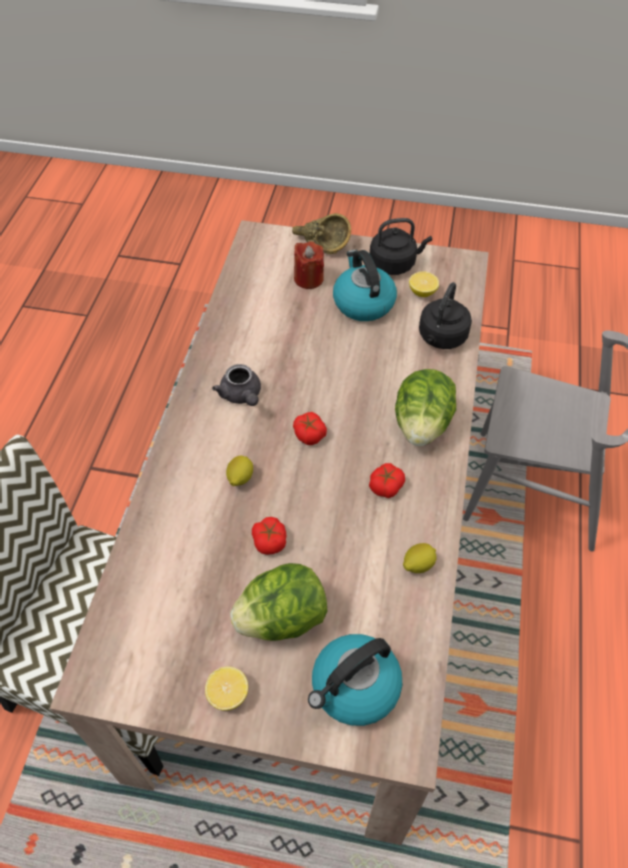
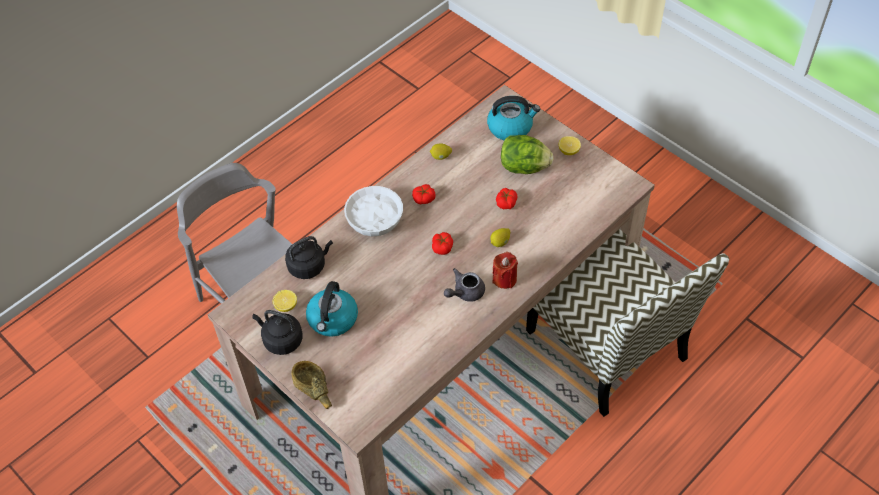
camera: 145 degrees left, 0 degrees up
grey teapot [212,364,261,406] -> grey teapot turned 135 degrees counterclockwise [444,268,485,302]
red candle [294,241,324,289] -> red candle moved to [492,252,518,289]
lettuce [395,369,456,446] -> white bowl [344,186,403,236]

